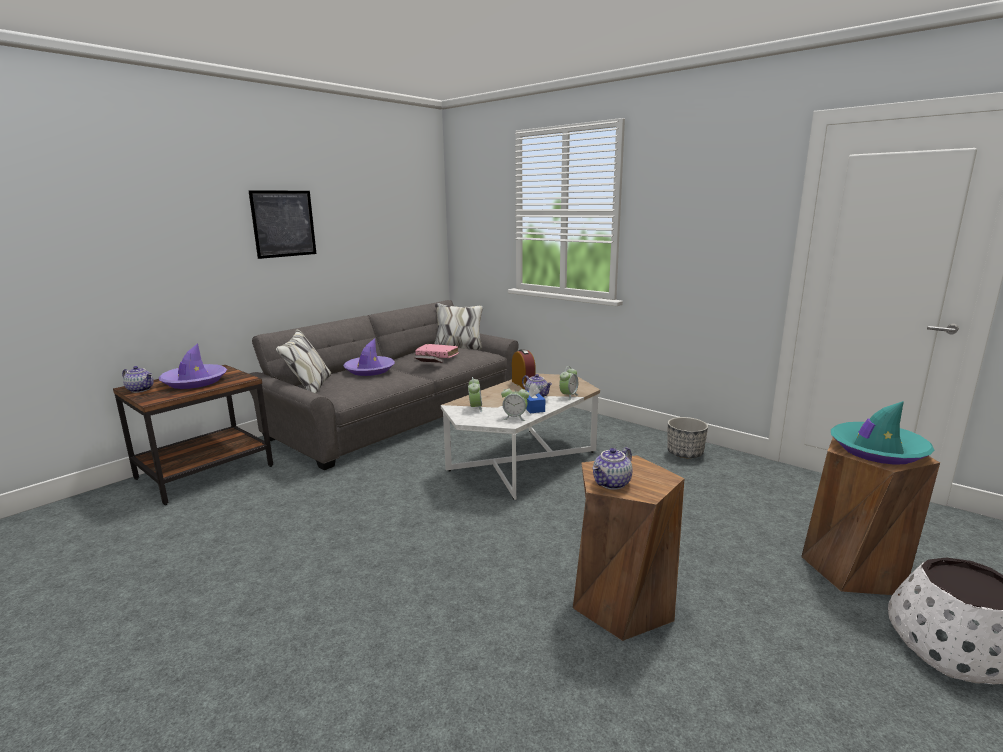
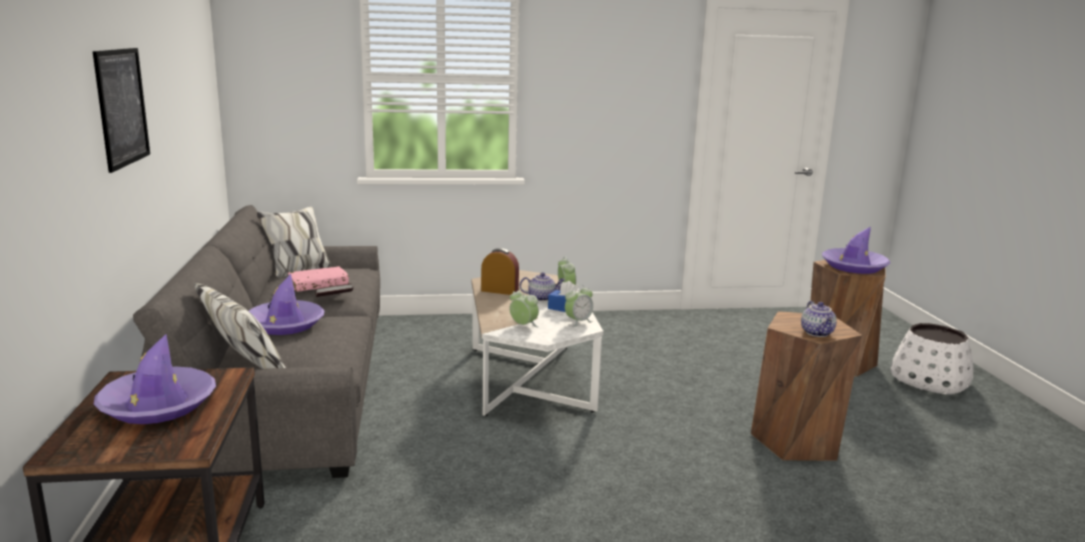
camera: 50 degrees left, 0 degrees up
teapot [122,366,154,393] -> none
planter [667,417,708,458] -> none
turquoise hat [831,401,934,465] -> purple hat [822,227,890,274]

